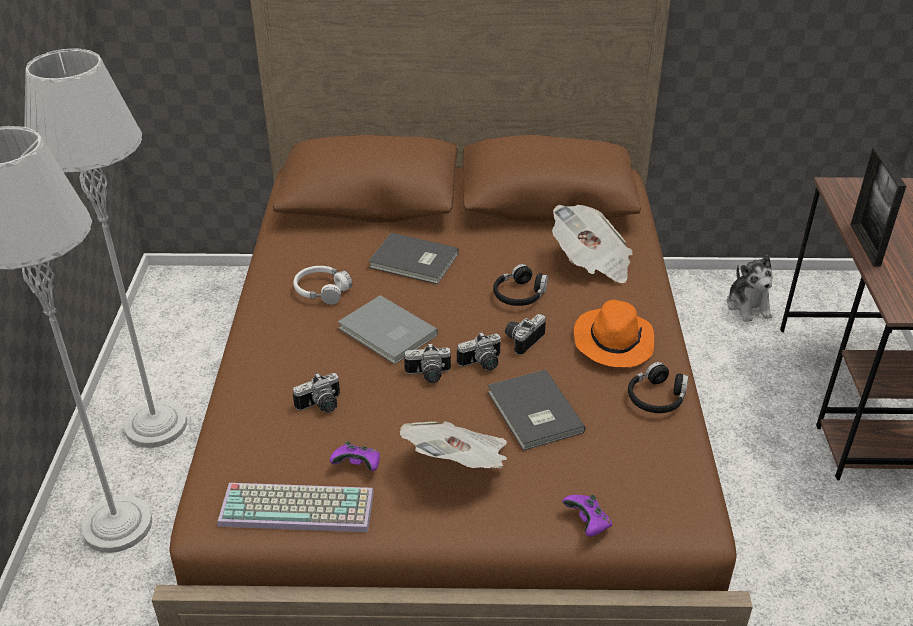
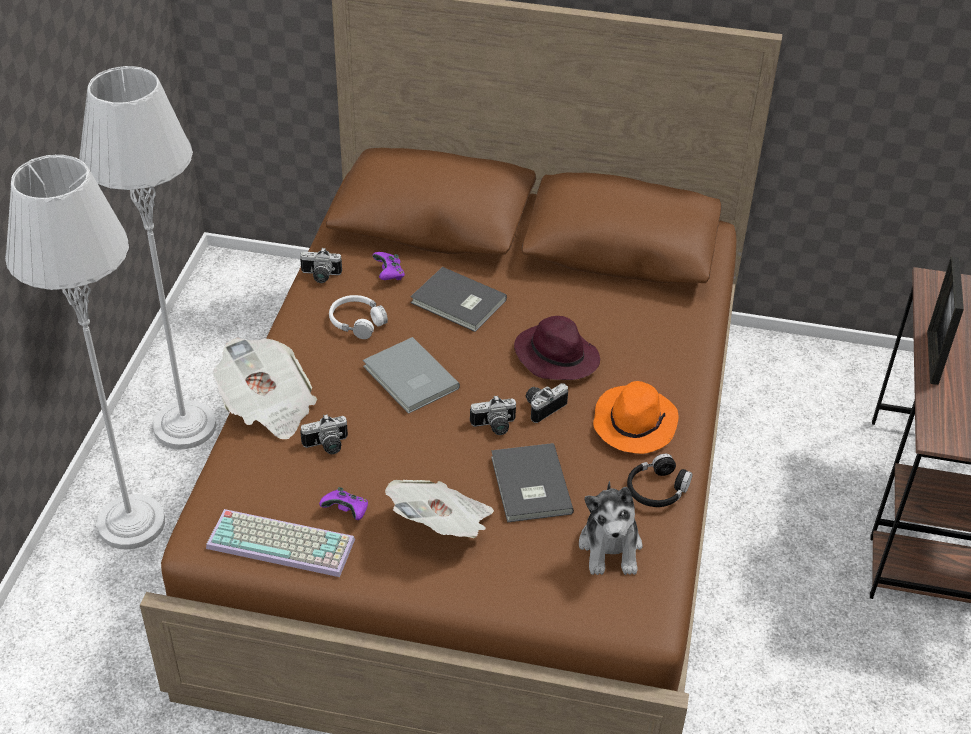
camera: 10 degrees right, 5 degrees up
camera [404,343,451,383] -> camera moved to [300,248,342,283]
black headphones [493,264,548,306] -> purple hat [514,316,600,380]
newspaper [552,205,633,283] -> newspaper moved to [213,338,317,439]
purple game controller [562,495,612,536] -> purple game controller moved to [372,252,405,280]
plush toy [727,255,773,322] -> plush toy moved to [579,481,643,575]

